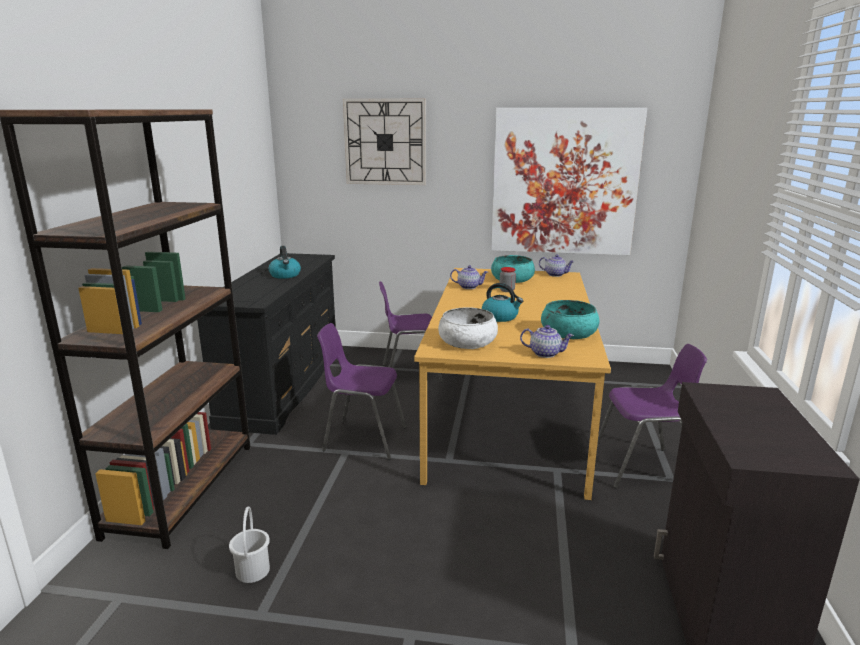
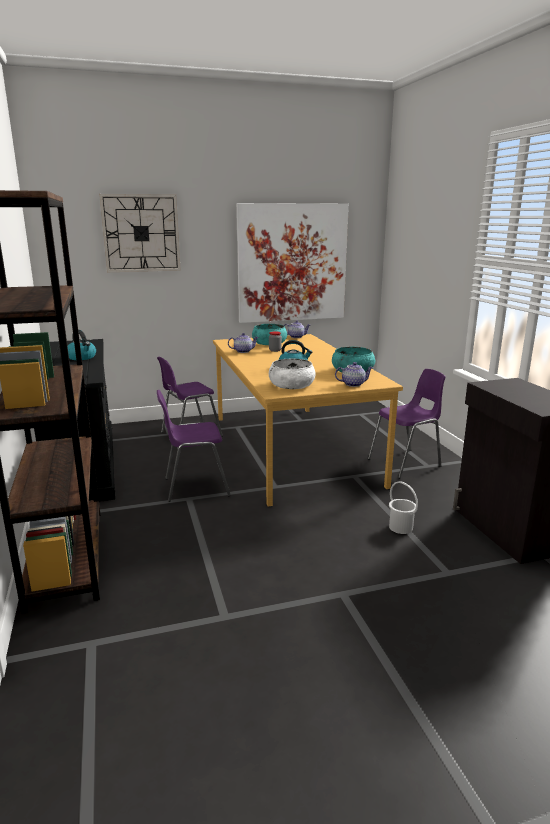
camera: 25 degrees left, 0 degrees up
white bucket [229,507,270,583] -> white bucket moved to [389,481,418,534]

